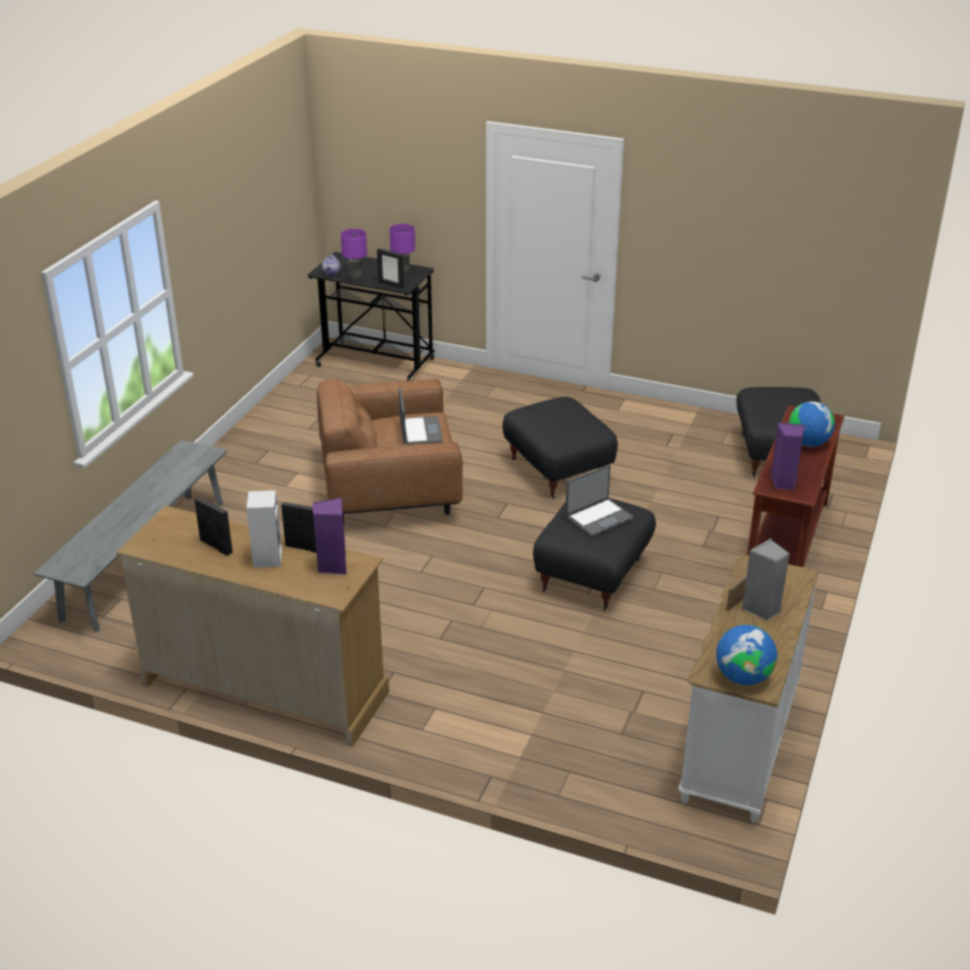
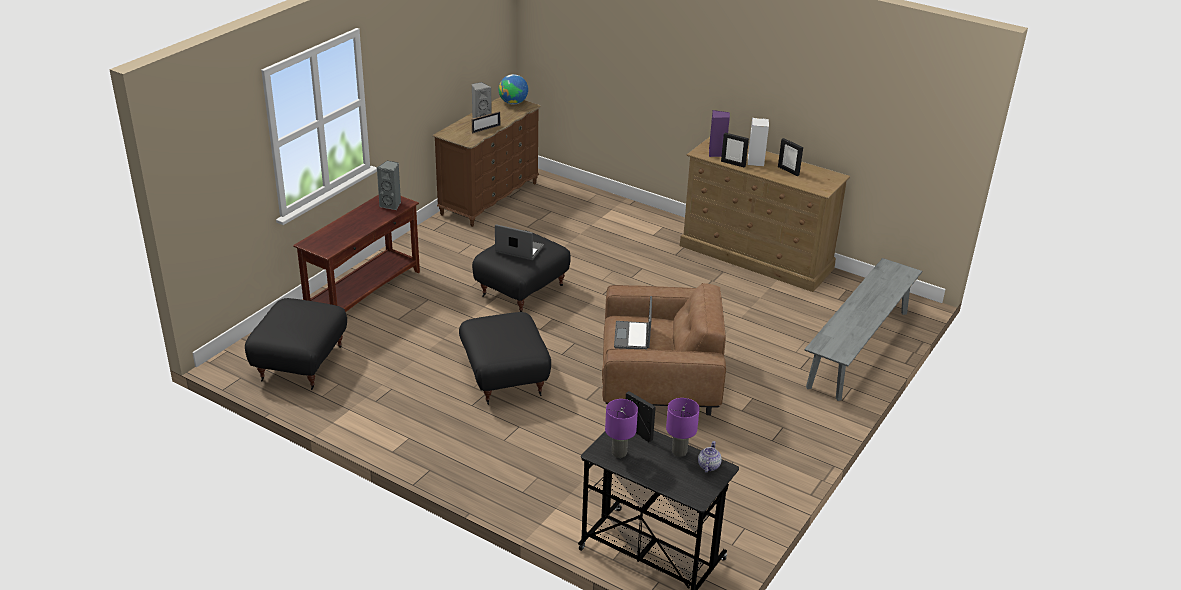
camera: 170 degrees left, 0 degrees up
laptop [565,465,634,538] -> laptop turned 45 degrees clockwise [495,224,544,260]
white dresser [678,554,819,823] -> brown dresser [433,97,541,227]
purple speaker [771,423,805,490] -> grey speaker [377,160,401,210]
globe [788,402,835,447] -> none

